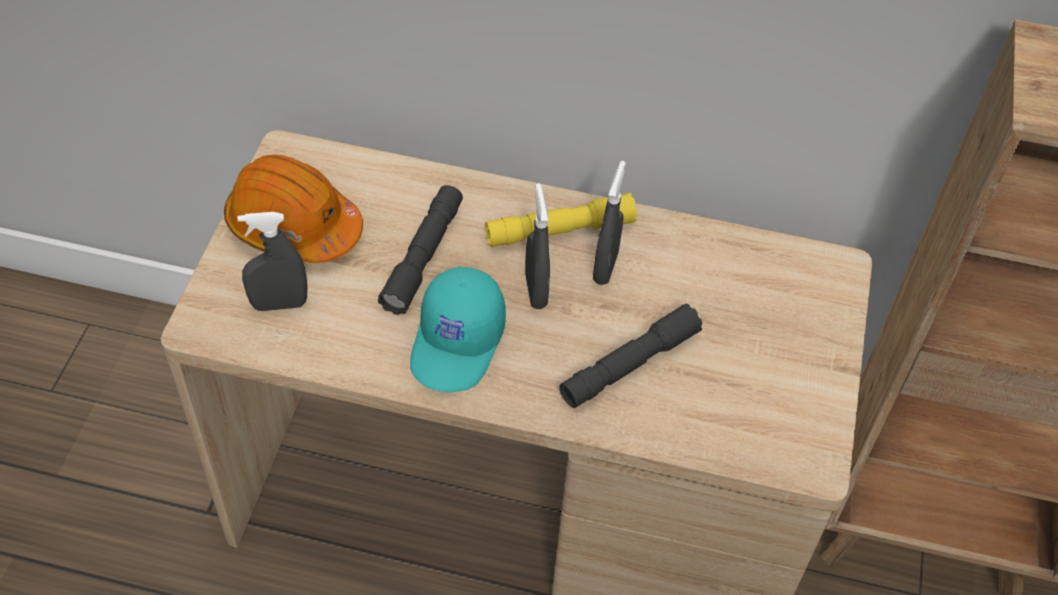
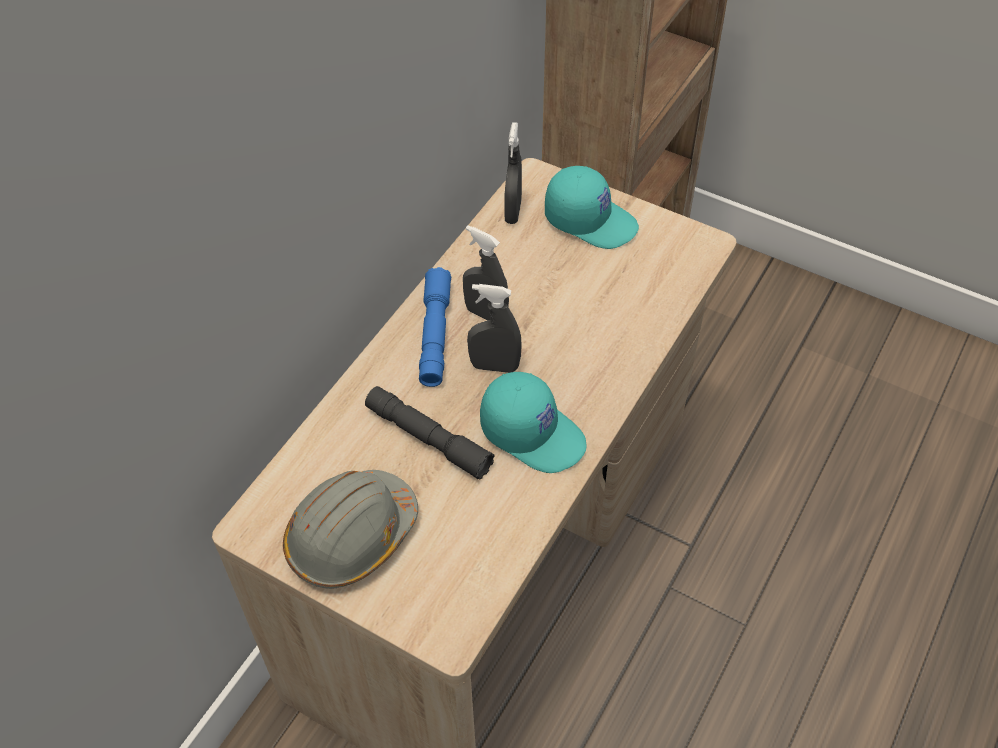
camera: 70 degrees left, 0 degrees up
orange hard hat [224,154,363,263] -> grey hard hat [283,470,418,589]
grey spray bottle [237,212,307,311] -> grey spray bottle moved to [504,122,522,224]
yellow flashlight [485,193,637,247] -> blue flashlight [419,267,452,387]
grey flashlight [559,304,703,408] -> none
none -> turquoise cap [545,166,639,249]

